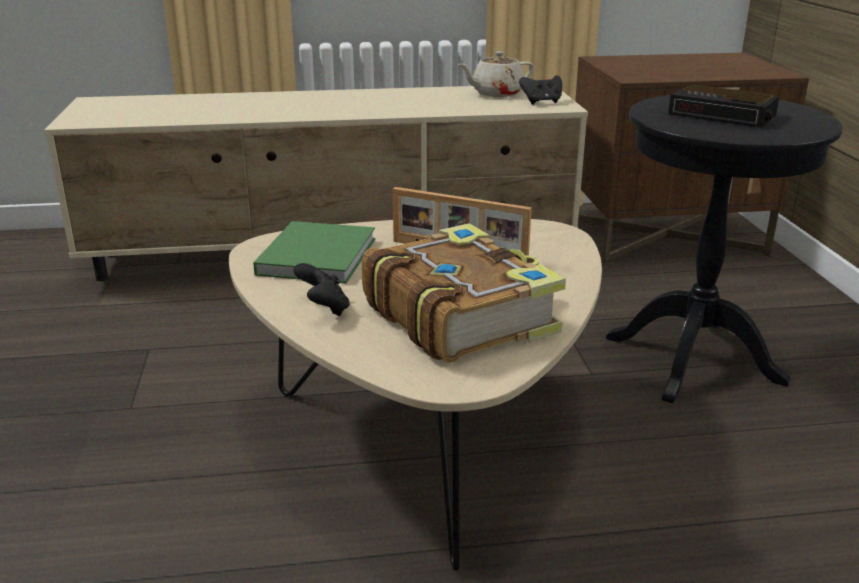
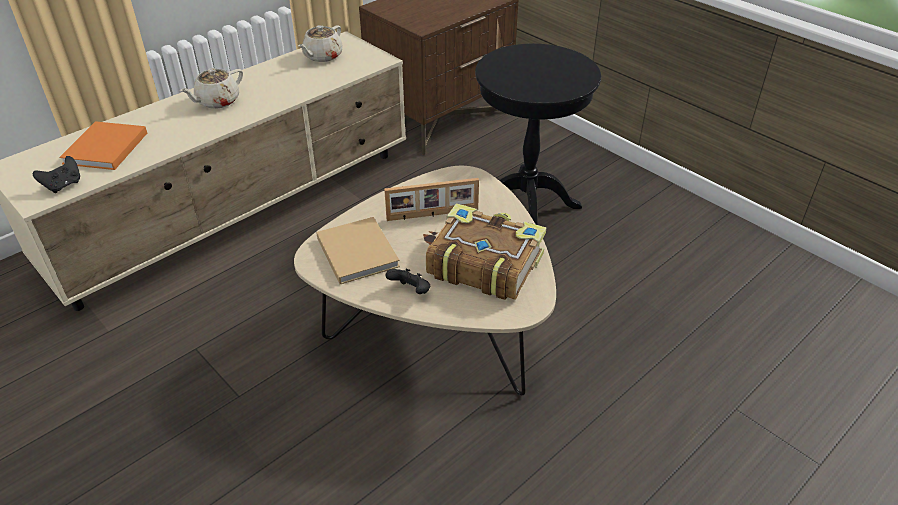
camera: 35 degrees left, 15 degrees up
green book [253,221,375,283] -> beige book [316,217,400,284]
black game controller [519,75,562,105] -> black game controller moved to [33,156,80,193]
alarm clock [668,84,780,128] -> none
none -> orange book [59,121,147,170]
none -> beige teapot [180,68,243,109]

